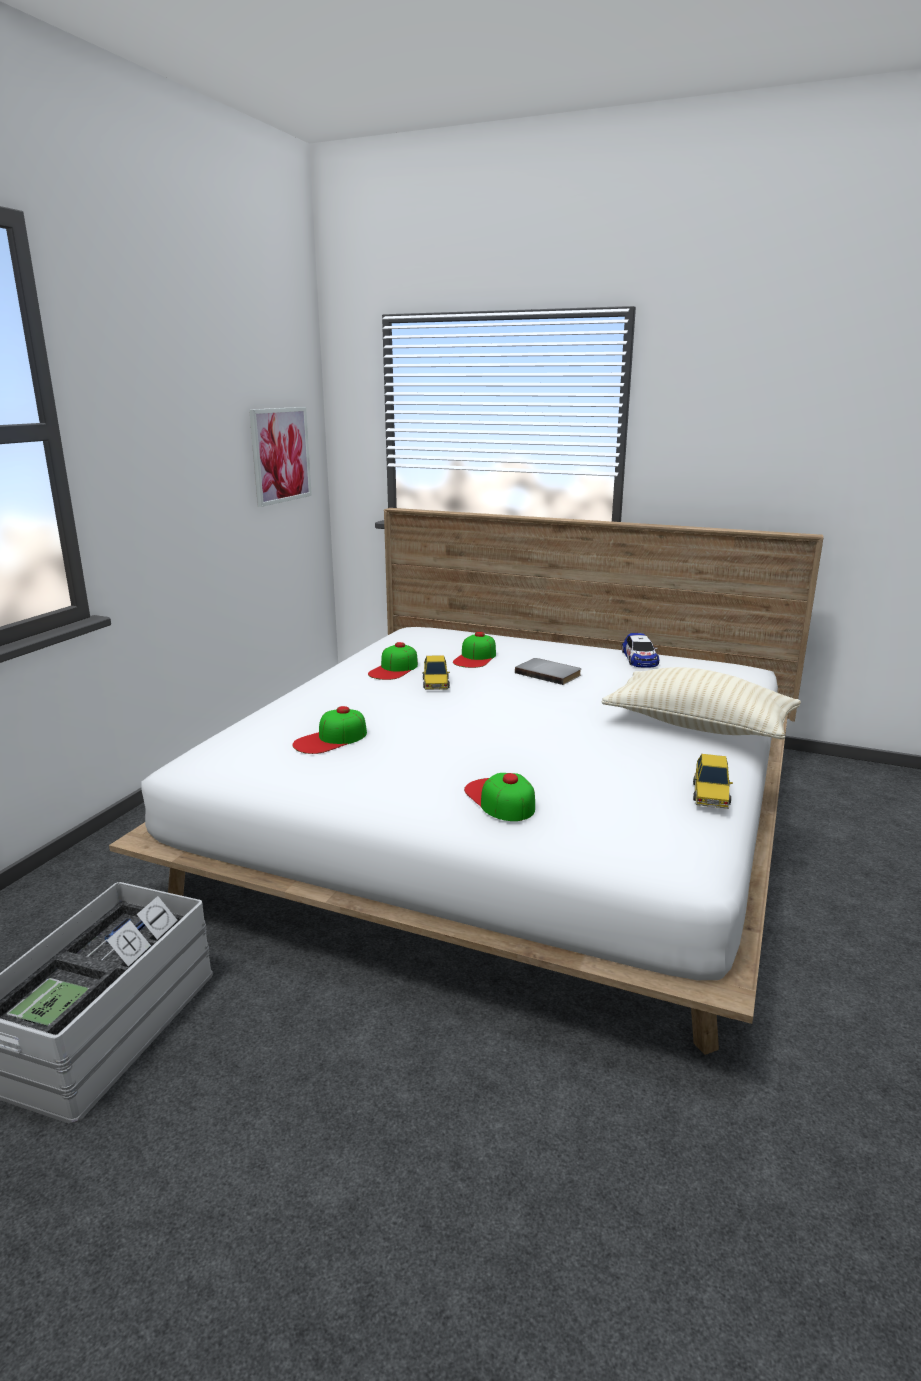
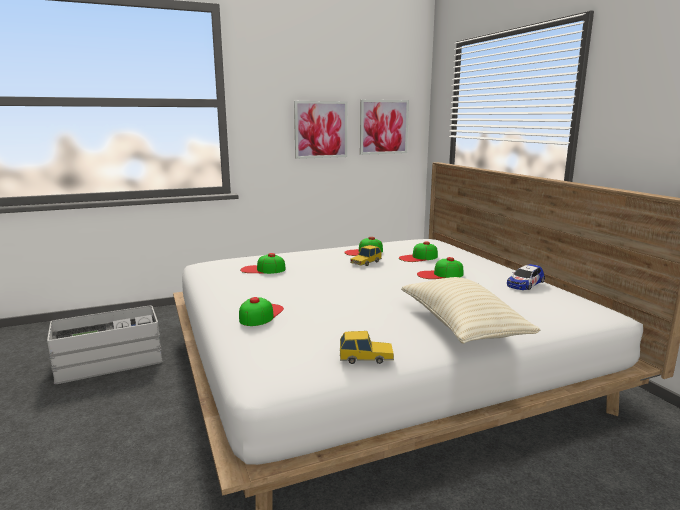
camera: 45 degrees right, 5 degrees down
grey book [515,658,581,685] -> cap [417,257,463,279]
toy car [693,754,733,809] -> toy car turned 150 degrees counterclockwise [340,331,394,364]
none -> picture [294,101,347,159]

